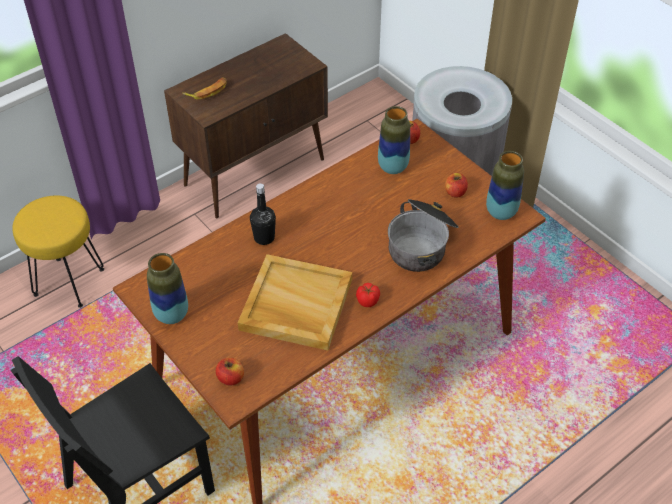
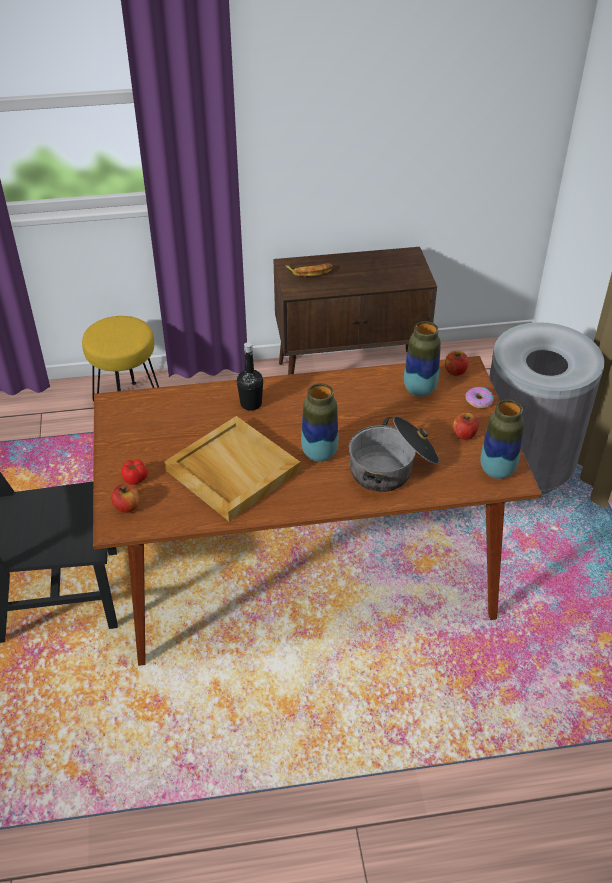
camera: 30 degrees right, 5 degrees down
vase [147,253,188,324] -> vase moved to [301,383,338,462]
tomato [356,283,380,307] -> tomato moved to [121,459,148,485]
none -> donut [465,387,494,408]

